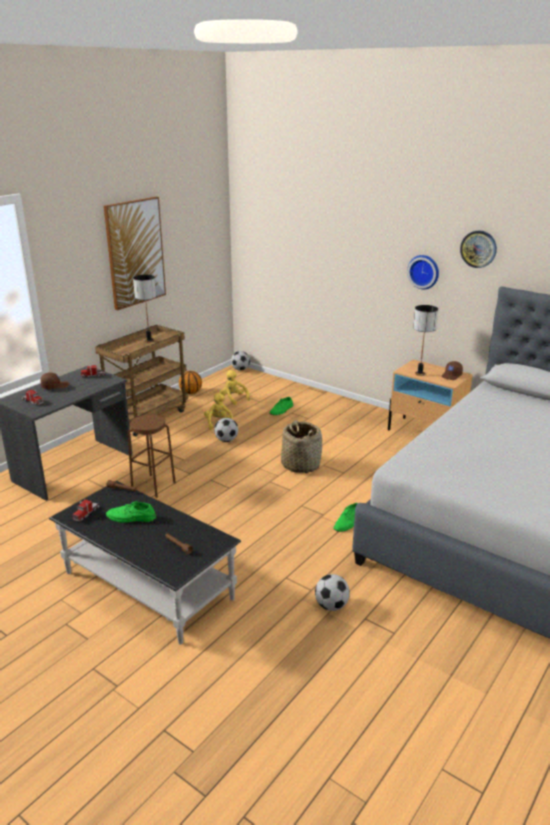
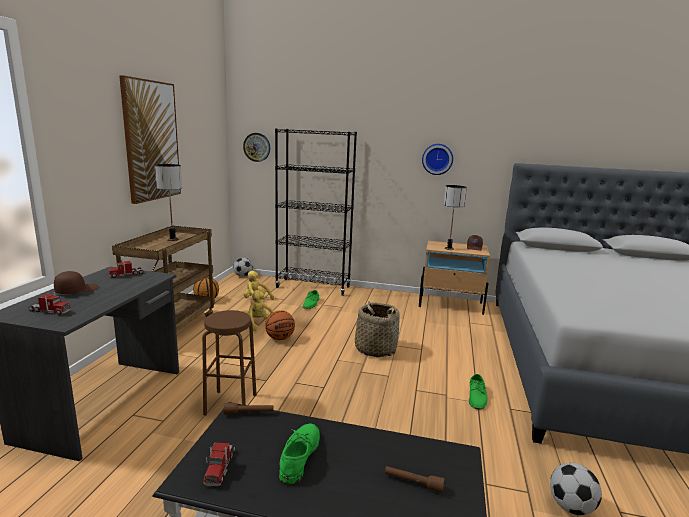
camera: 25 degrees left, 10 degrees down
green shoe [106,500,156,523] -> green shoe turned 120 degrees clockwise [279,423,320,485]
football [214,418,238,442] -> basketball [265,310,295,340]
wall clock [460,230,497,268] -> wall clock moved to [243,133,270,162]
none -> black bookcase [275,129,357,296]

